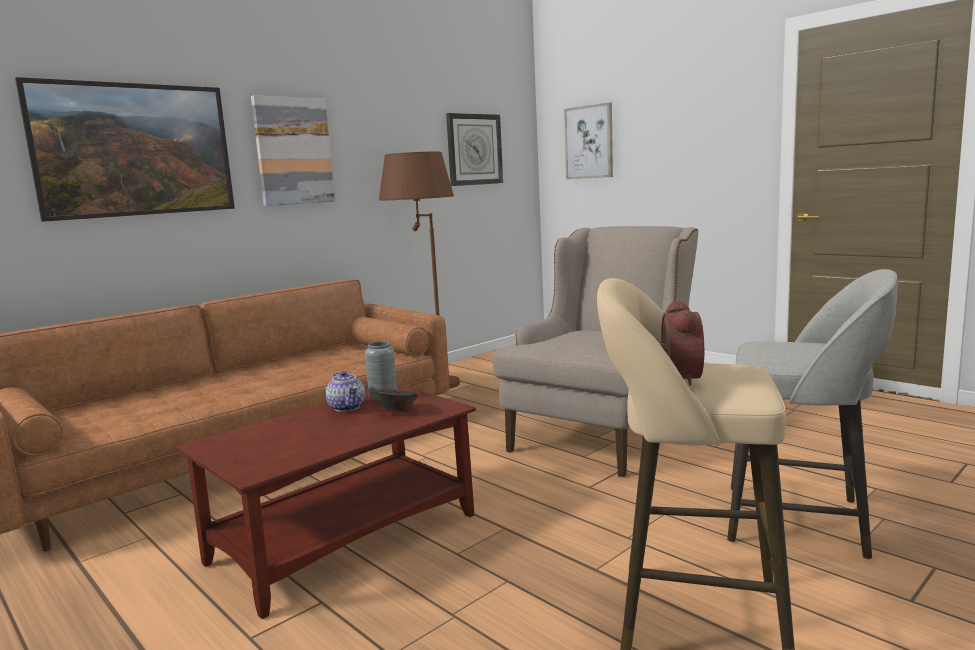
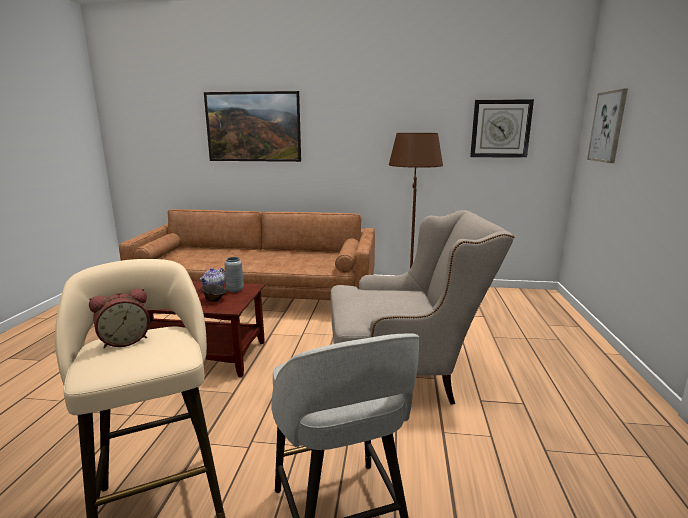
camera: 50 degrees right, 5 degrees up
picture [251,95,335,206] -> none

